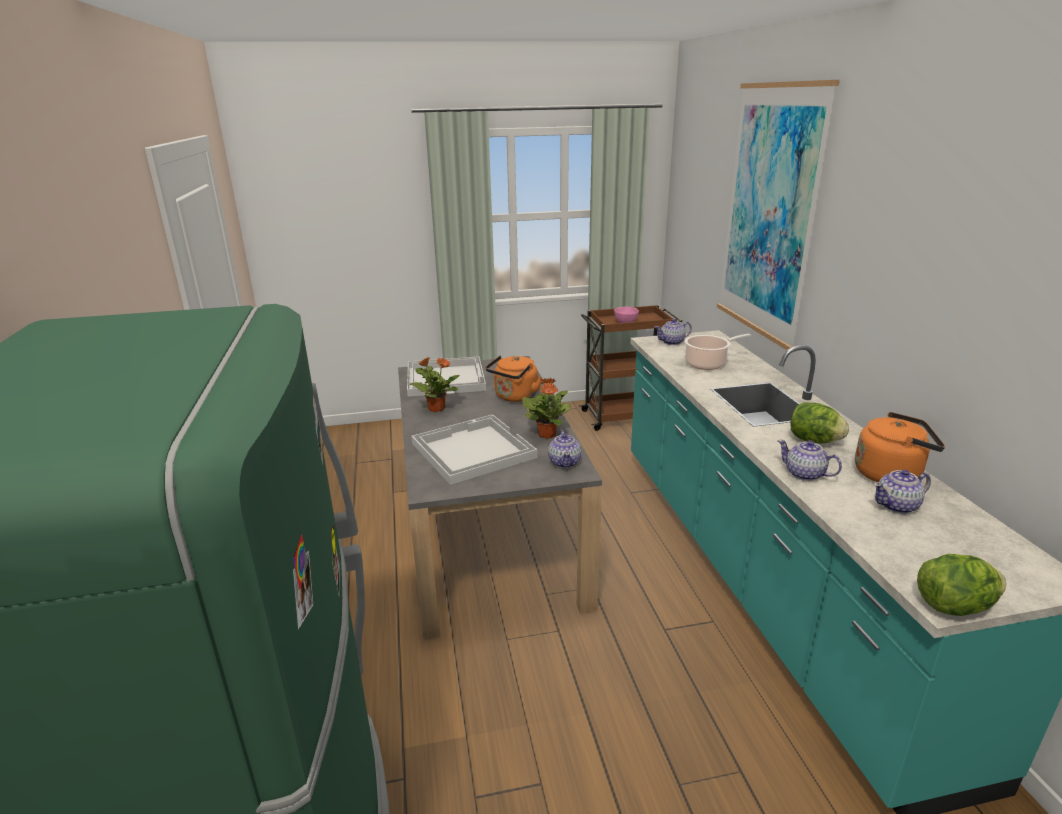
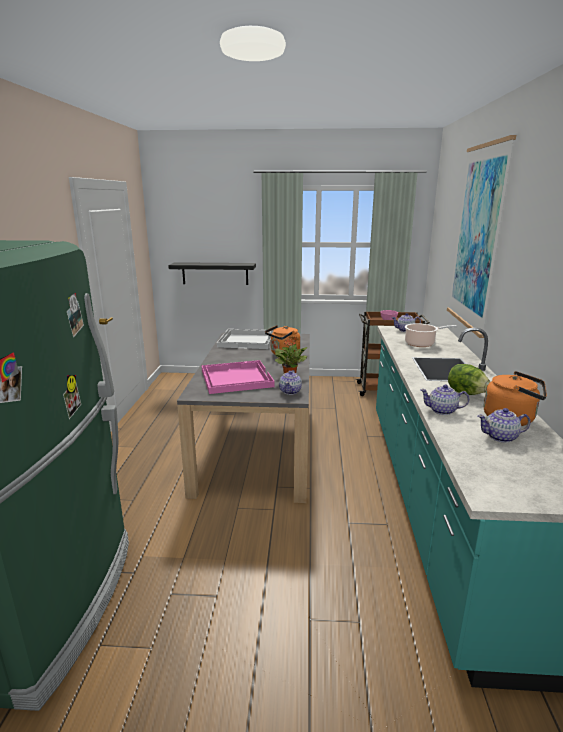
camera: 15 degrees right, 5 degrees down
potted plant [410,357,460,412] -> none
white tray [411,414,538,485] -> pink tray [202,360,275,394]
teapot [778,440,842,481] -> teapot turned 45 degrees counterclockwise [420,384,469,415]
lettuce [917,554,1006,616] -> none
none -> black shelf [168,262,256,285]

